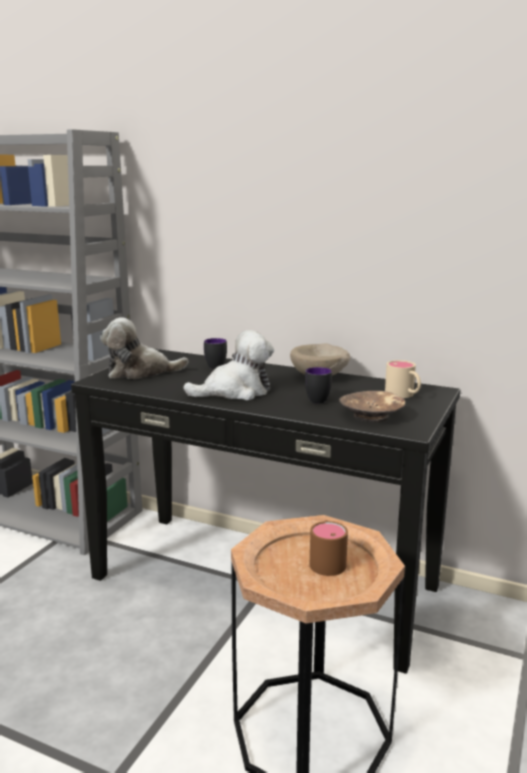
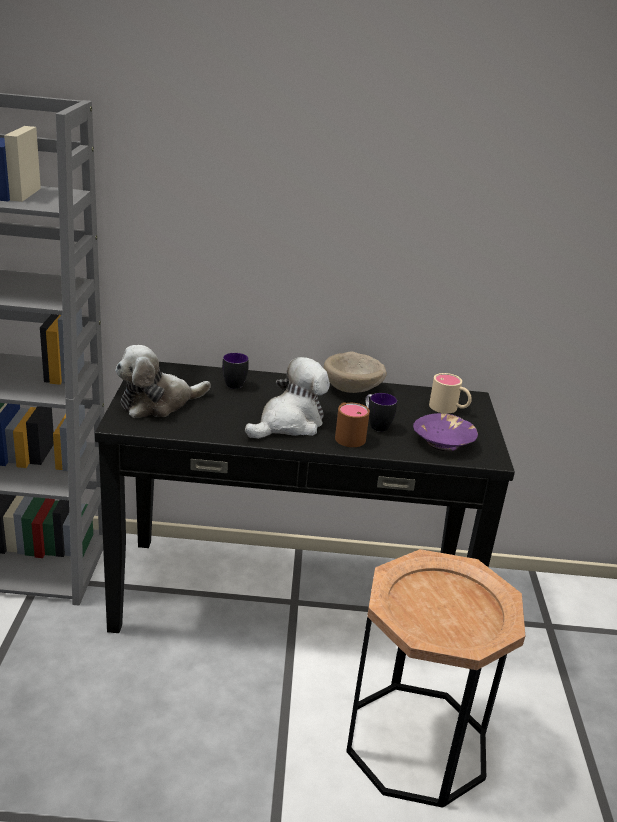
camera: 25 degrees left, 10 degrees up
brown mug [310,520,348,576] -> brown mug moved to [335,402,370,447]
brown bowl [339,391,405,422] -> purple bowl [413,413,478,451]

